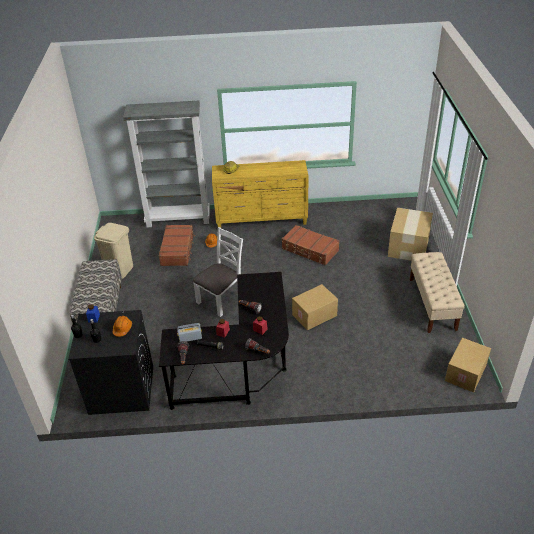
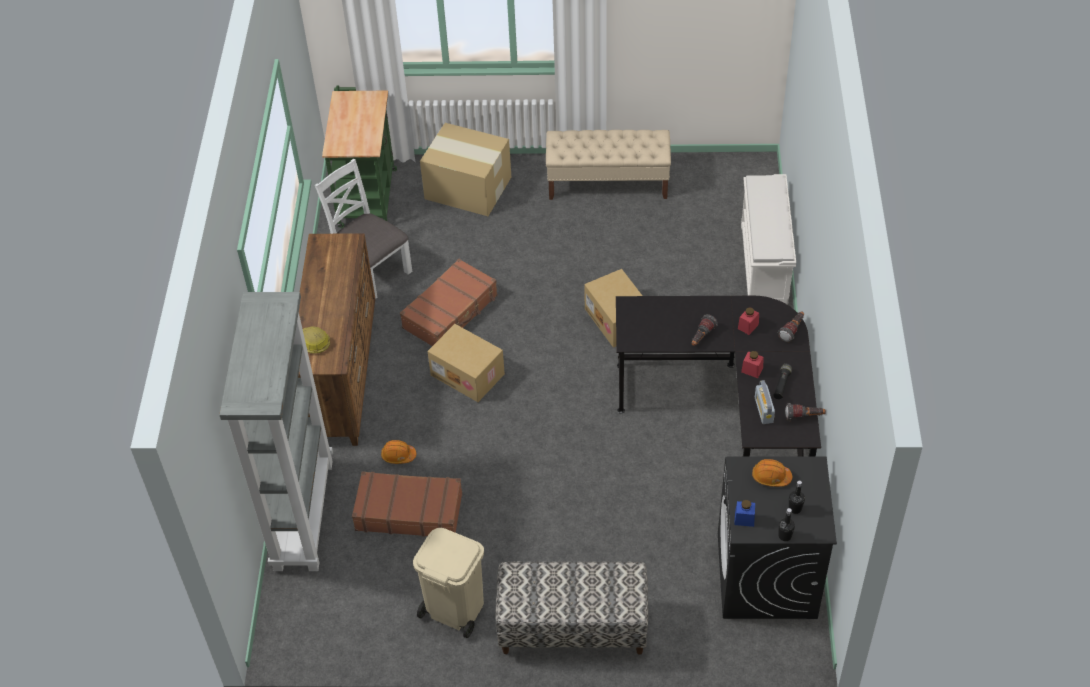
camera: 85 degrees left, 10 degrees up
white chair [193,227,243,317] -> white chair moved to [315,159,412,299]
yellow dresser [212,160,308,228] -> brown dresser [298,233,375,446]
cardboard box [445,338,491,393] -> cardboard box moved to [428,324,505,402]
none -> green cart [322,85,397,228]
none -> white shoe rack [741,174,796,305]

